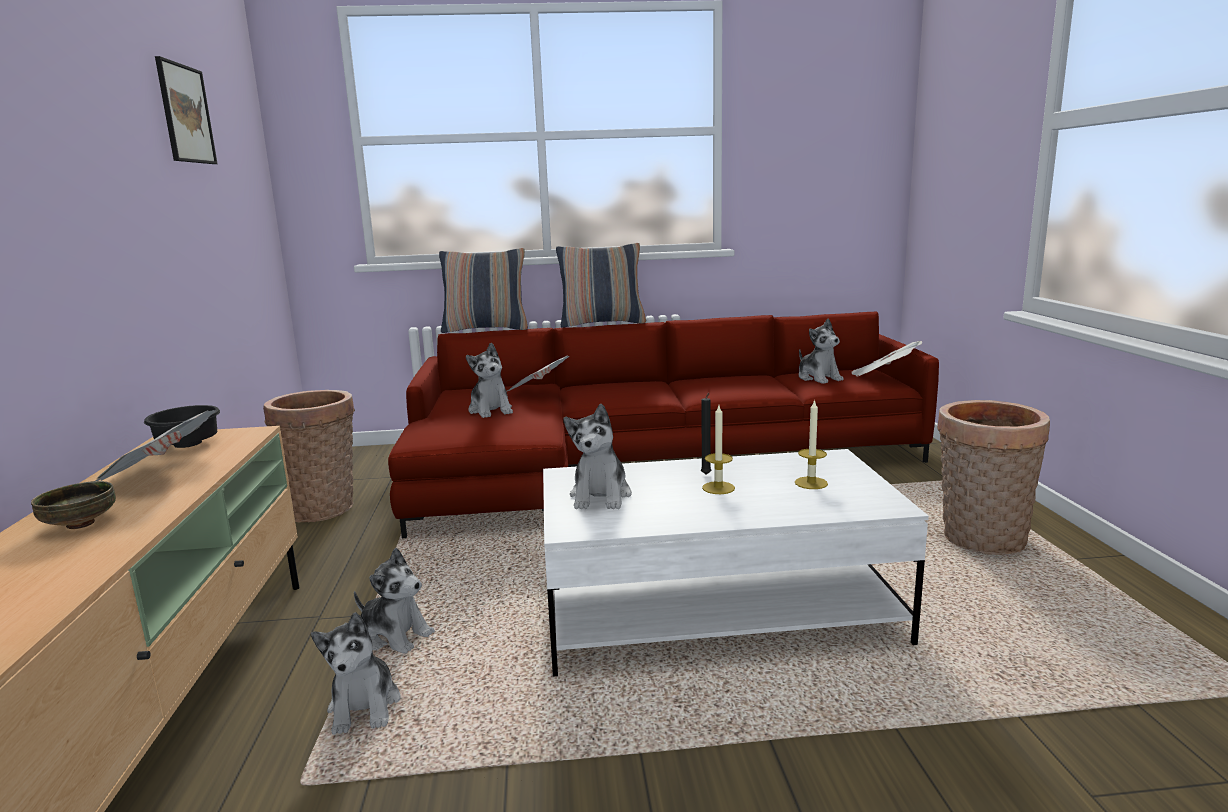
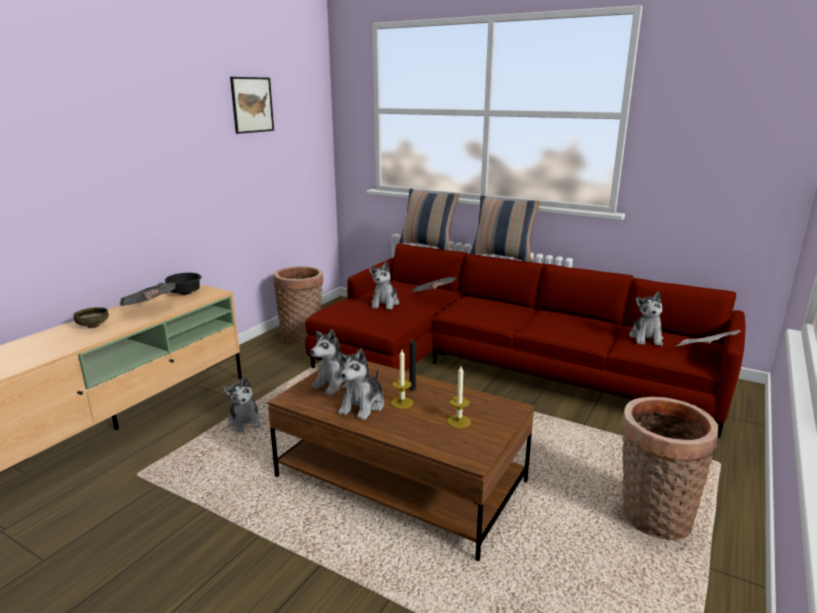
camera: 35 degrees right, 5 degrees up
plush toy [311,612,401,735] -> plush toy moved to [338,348,384,420]
white coffee table [543,449,929,677] -> brown coffee table [267,361,534,562]

